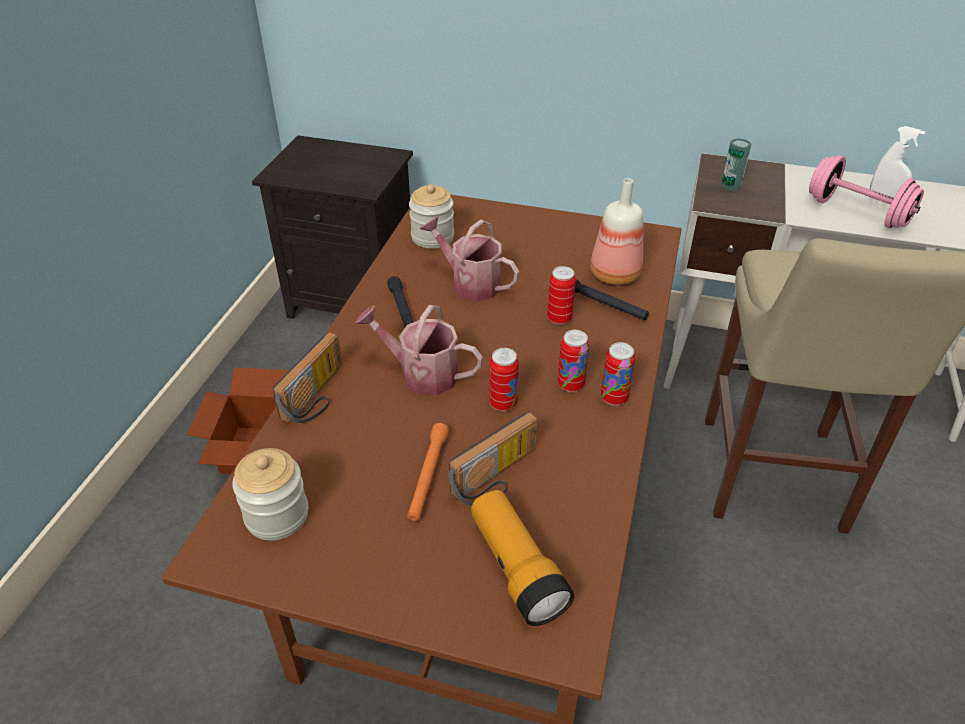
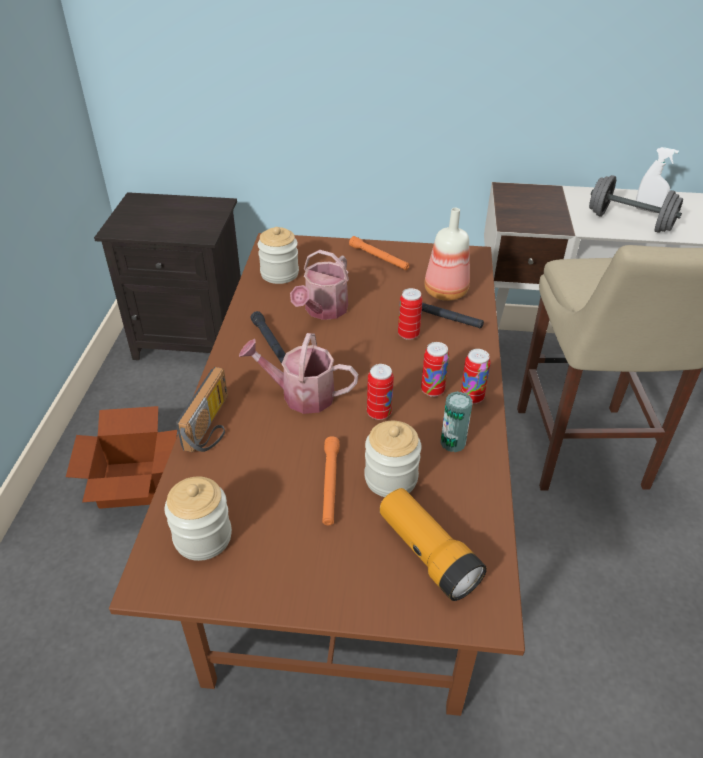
camera: 10 degrees left, 0 degrees up
watering can [420,216,519,301] -> watering can turned 90 degrees counterclockwise [290,250,349,320]
radio [449,412,537,505] -> jar [364,421,421,497]
can [721,138,751,191] -> can moved to [440,391,473,452]
pink dumbbell [809,155,924,228] -> grey dumbbell [589,175,683,233]
none -> orange flashlight [349,236,410,270]

